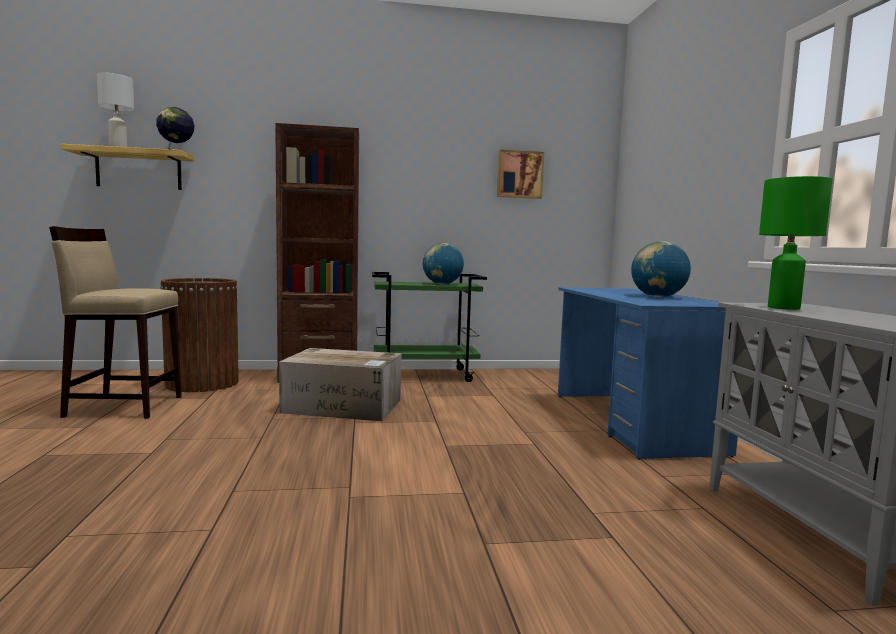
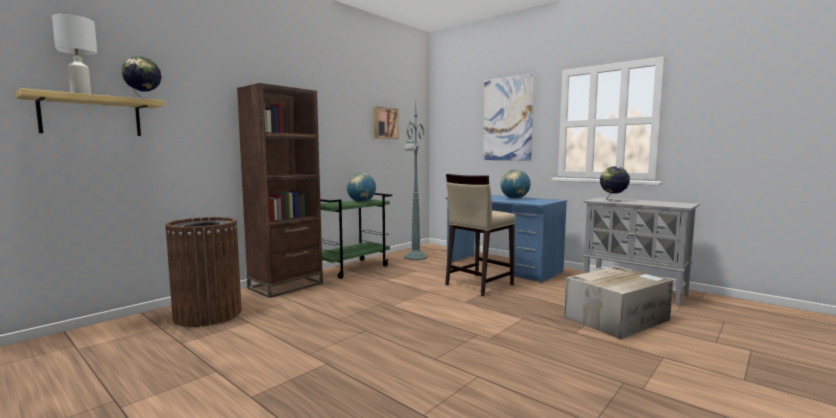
camera: 40 degrees left, 0 degrees up
beige stool [49,226,182,419] -> beige stool moved to [445,174,516,296]
cardboard box [279,348,401,421] -> cardboard box moved to [564,266,673,339]
green table lamp [759,176,833,310] -> globe [600,166,630,202]
none -> green floor lamp [404,104,427,260]
none -> picture [483,74,534,160]

